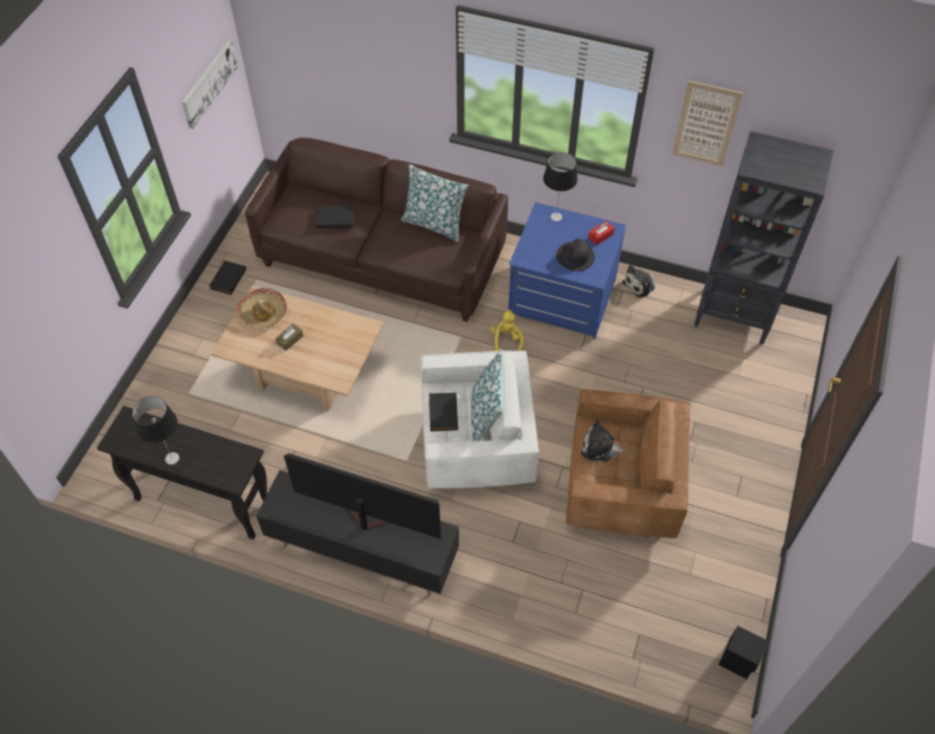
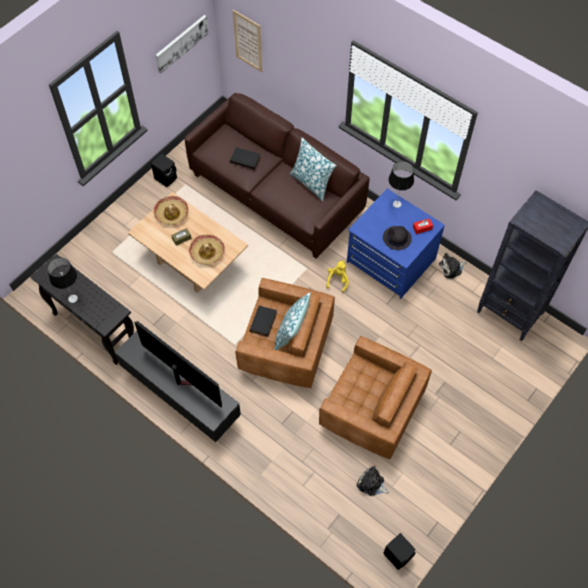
camera: 20 degrees right, 5 degrees up
black book [209,261,246,295] -> black speaker [151,153,177,187]
white armchair [421,351,539,488] -> brown armchair [235,278,335,388]
plush toy [581,419,626,462] -> plush toy moved to [357,466,389,496]
picture [672,81,743,166] -> picture moved to [233,10,262,72]
none -> hat [189,235,225,265]

